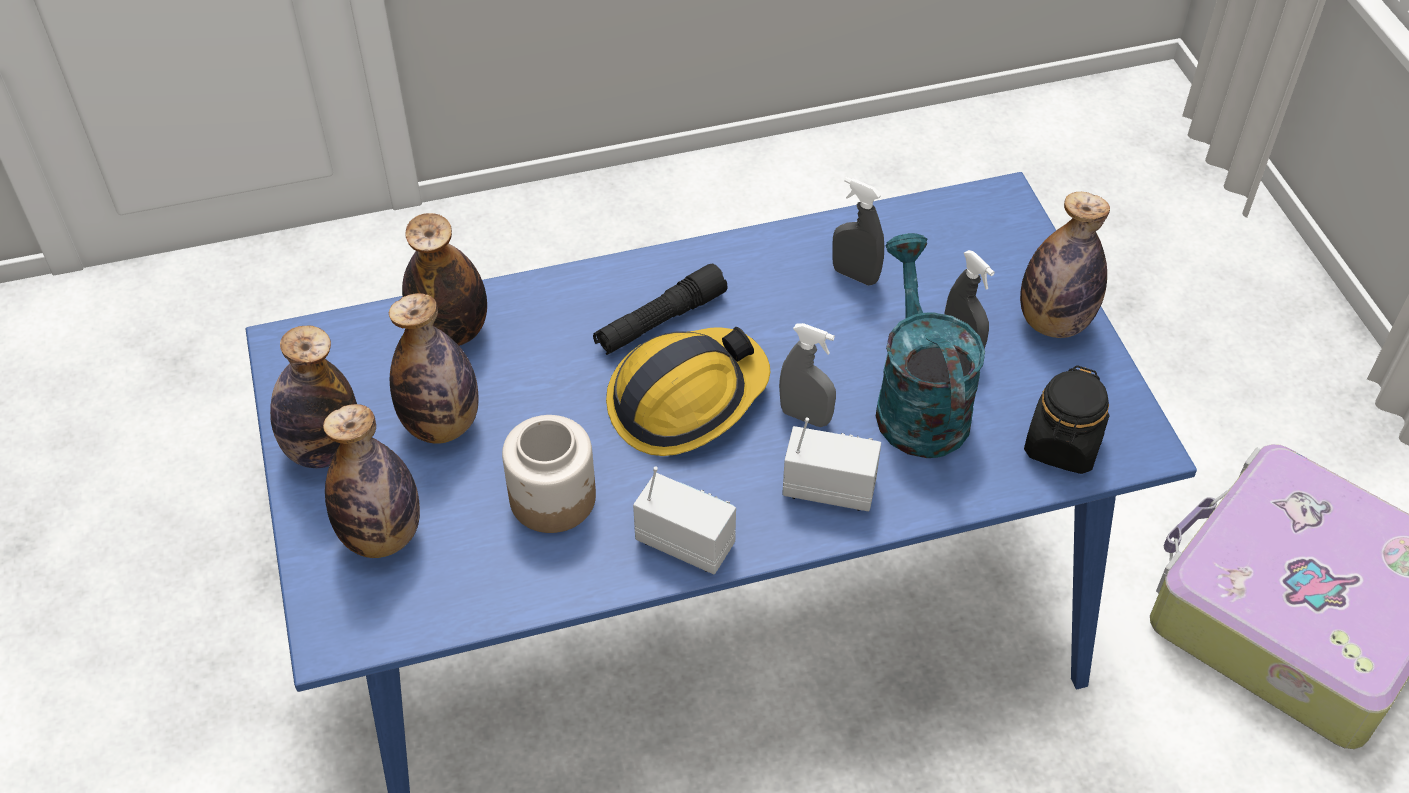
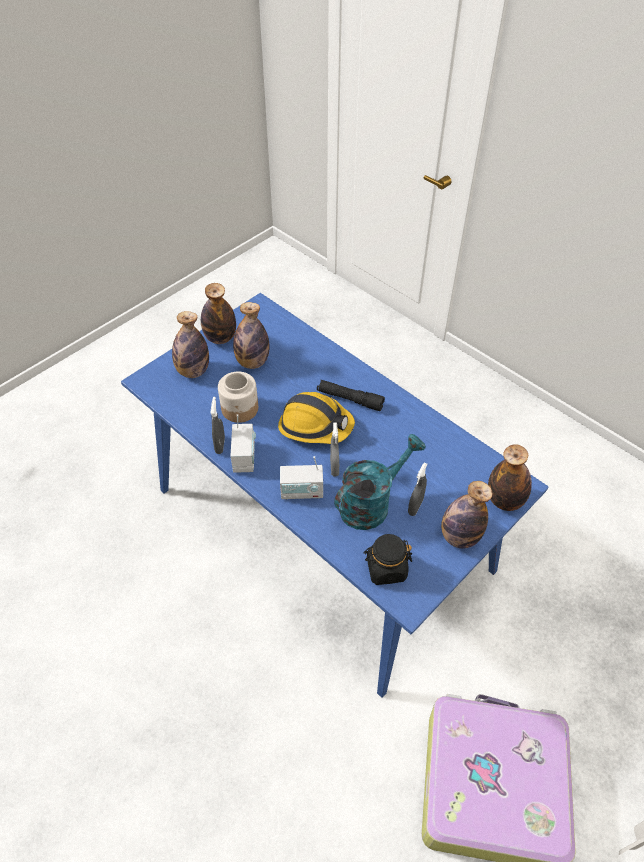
camera: 60 degrees right, 0 degrees up
bottle [402,213,487,346] -> bottle moved to [488,444,532,511]
radio [782,417,881,511] -> radio turned 105 degrees clockwise [280,456,323,500]
grey spray bottle [832,177,884,285] -> grey spray bottle moved to [211,397,225,454]

